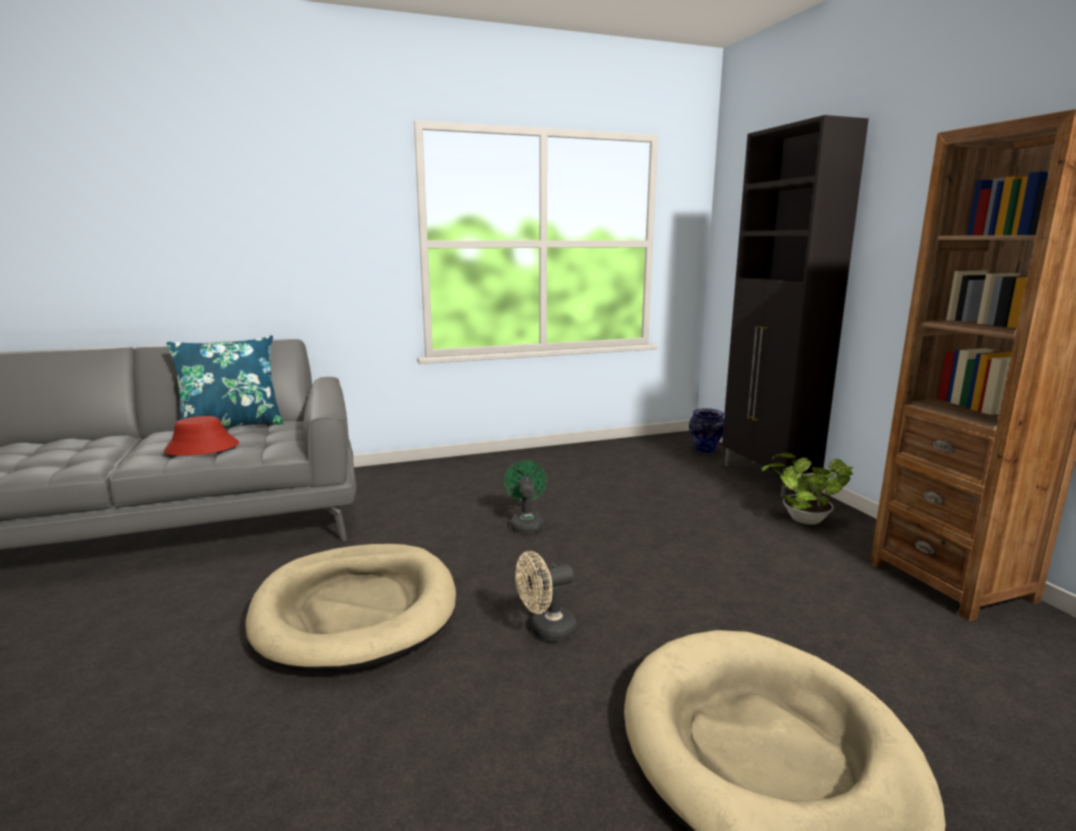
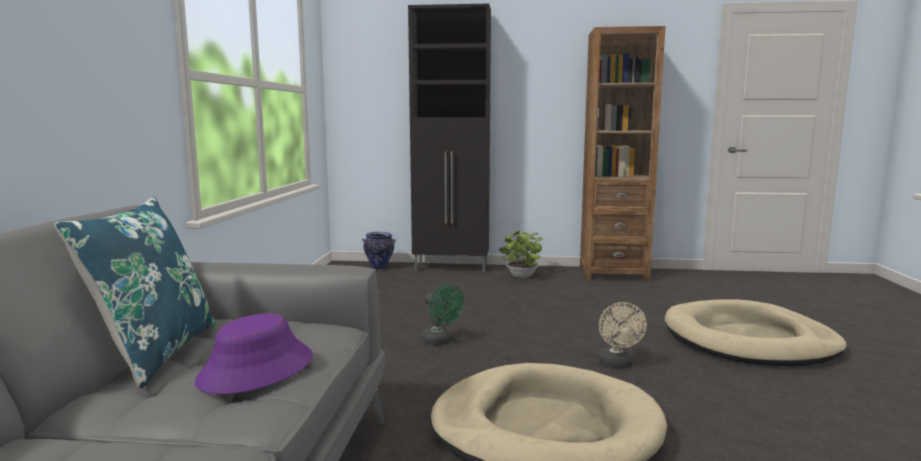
camera: 65 degrees left, 5 degrees down
red hat [164,416,239,456] -> purple hat [195,313,313,394]
green fan [503,460,547,534] -> green fan turned 150 degrees counterclockwise [421,284,464,345]

